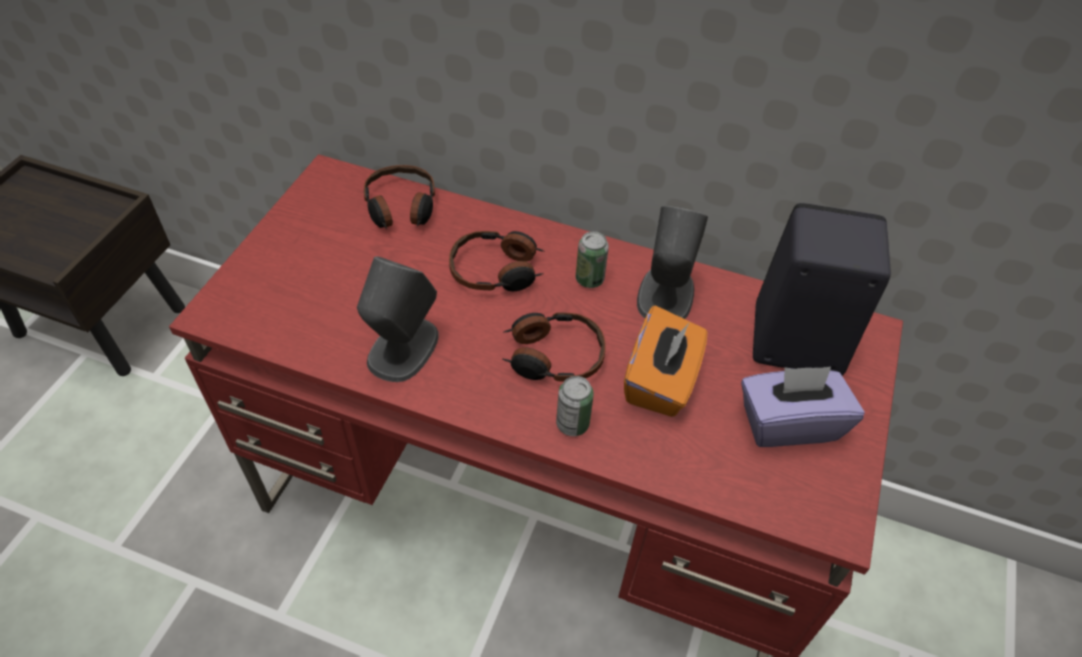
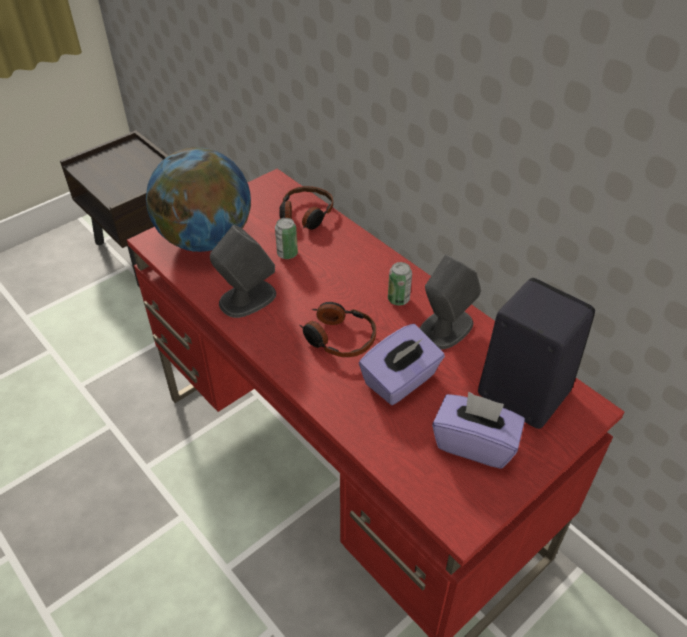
camera: 30 degrees right, 5 degrees down
headphones [449,231,544,291] -> none
can [556,376,594,436] -> can moved to [275,218,298,259]
orange tissue box [624,305,708,417] -> purple tissue box [359,324,445,405]
none -> globe [146,147,251,252]

